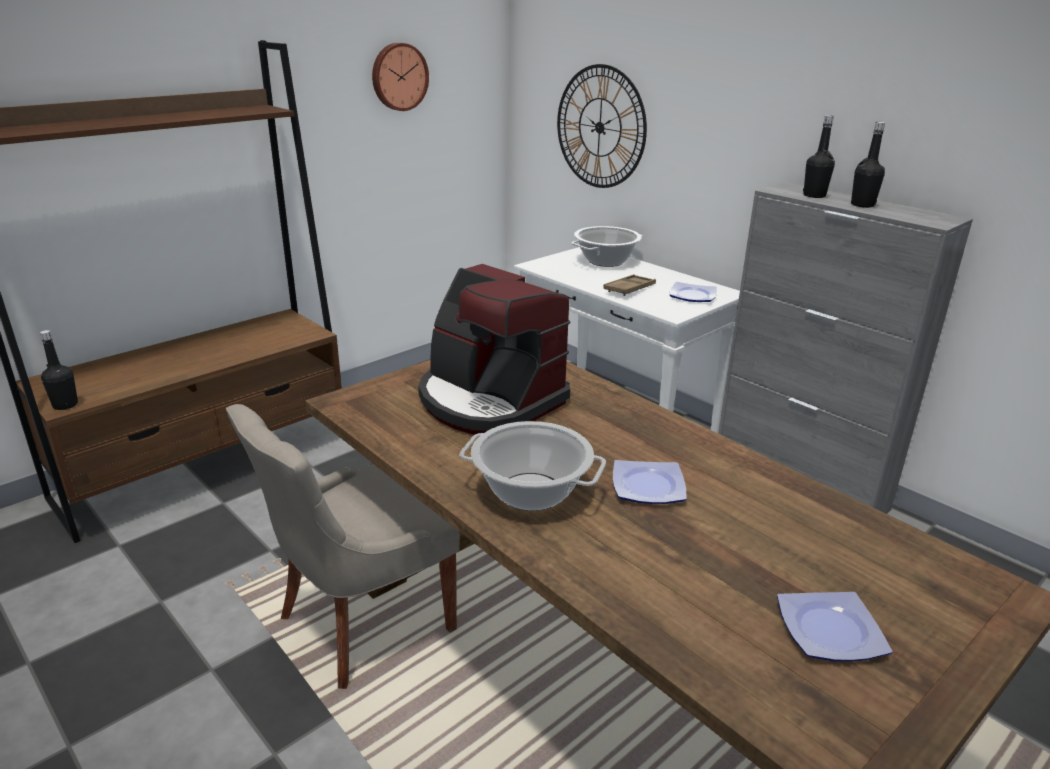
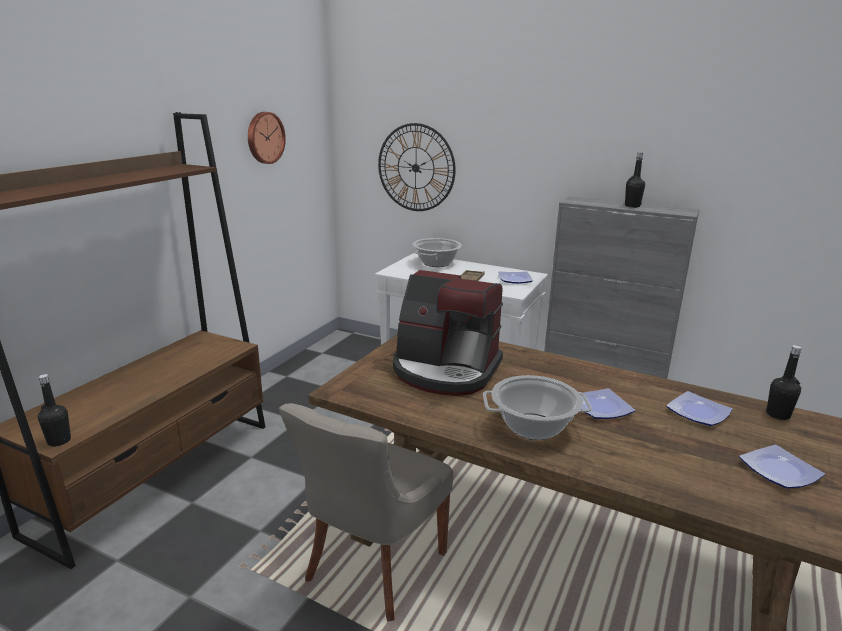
camera: 20 degrees left, 5 degrees down
black bottle [803,115,835,198] -> black bottle moved to [766,345,802,420]
none -> plate [666,391,733,426]

